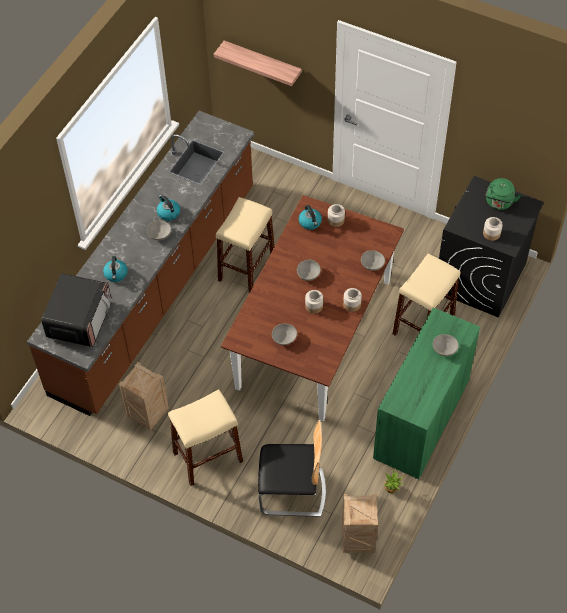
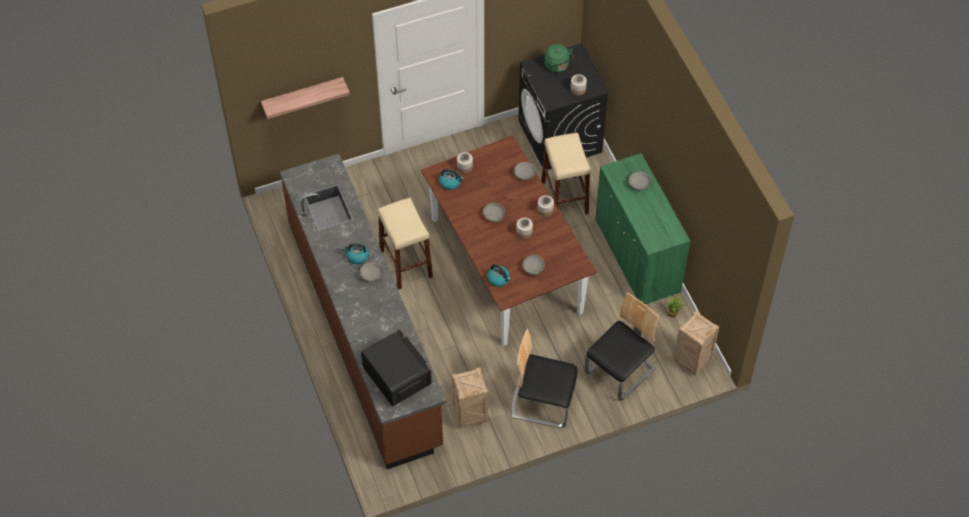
camera: 50 degrees left, 0 degrees up
kettle [103,256,128,282] -> kettle moved to [487,264,511,287]
beige stool [168,389,243,486] -> chair [512,329,578,428]

